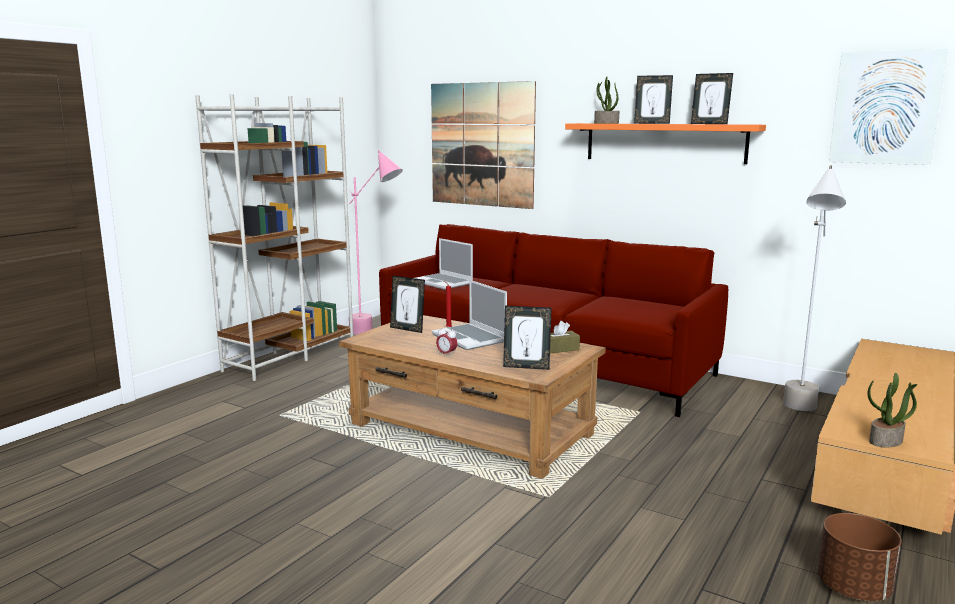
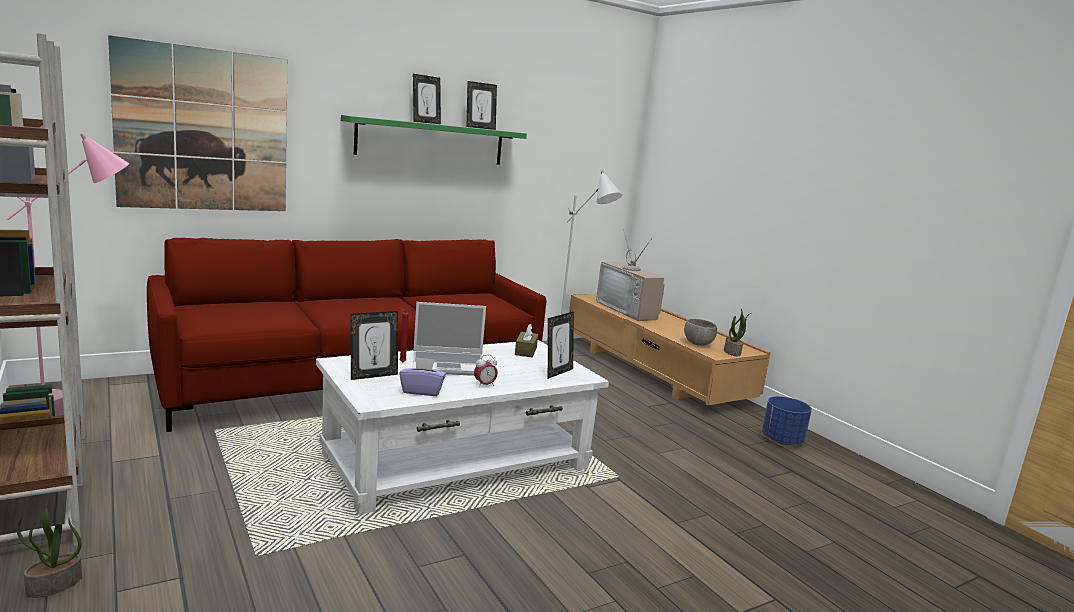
camera: 65 degrees left, 0 degrees up
brown coffee table [339,315,606,479] -> white coffee table [316,340,609,514]
laptop [415,238,473,290] -> none
orange shelf [565,123,766,164] -> green shelf [341,115,527,165]
potted plant [594,77,619,123] -> potted plant moved to [17,508,82,598]
brown planter [818,513,902,601] -> blue planter [762,396,812,445]
picture [829,48,948,165] -> none
none -> purple tissue box [399,357,446,396]
none -> television [596,229,665,321]
none -> grey bowl [684,319,717,346]

